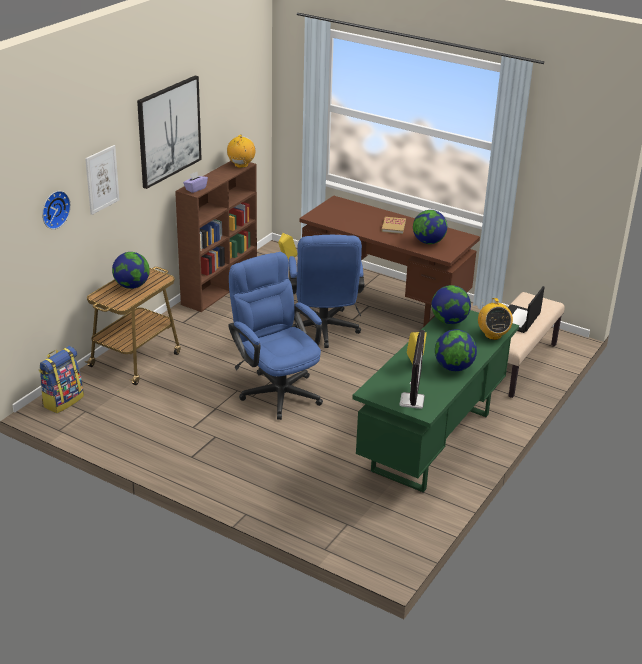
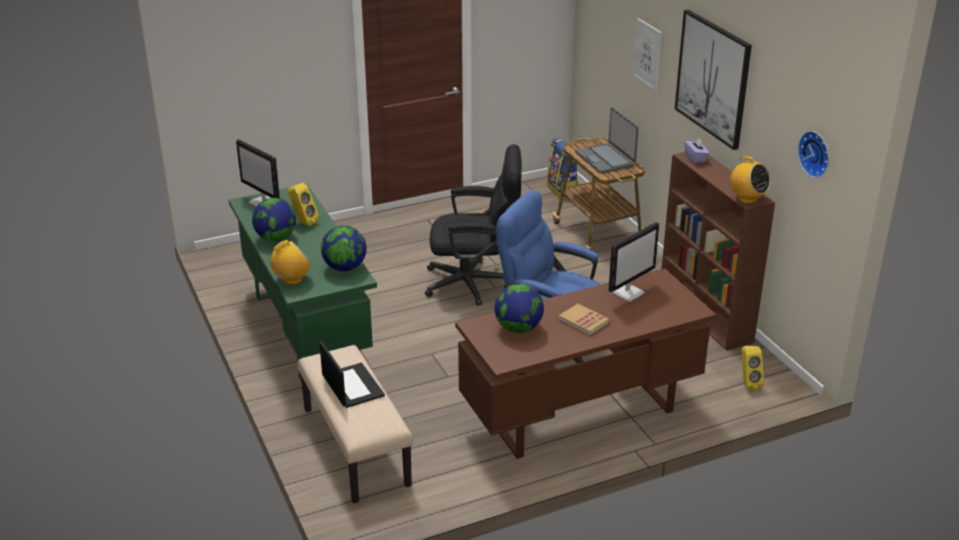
camera: 125 degrees right, 0 degrees up
wall clock [42,191,71,229] -> wall clock moved to [798,131,829,178]
globe [112,252,150,289] -> laptop [575,107,639,173]
blue office chair [228,252,323,420] -> black office chair [425,144,522,306]
radio [478,298,513,340] -> radio turned 120 degrees clockwise [270,240,311,285]
none -> monitor [609,222,659,302]

